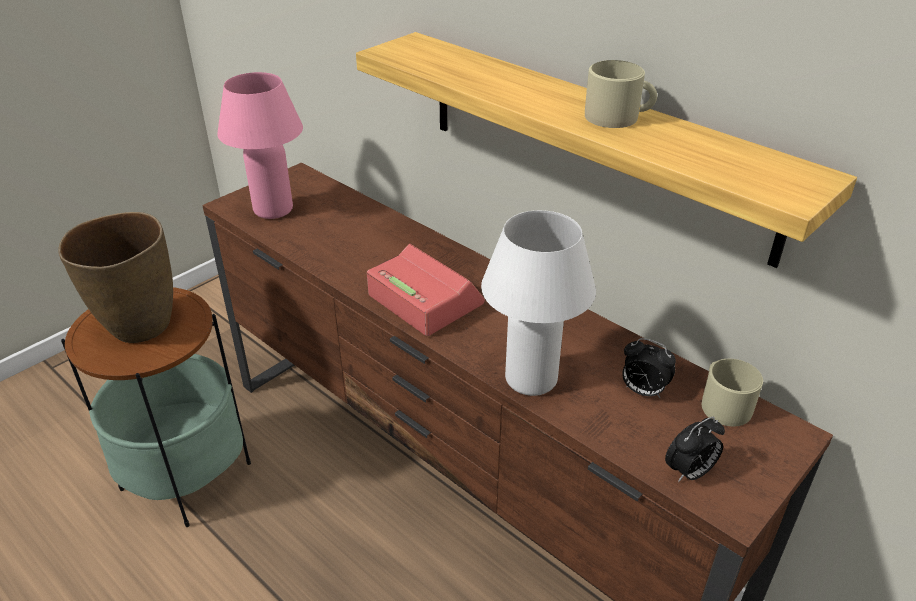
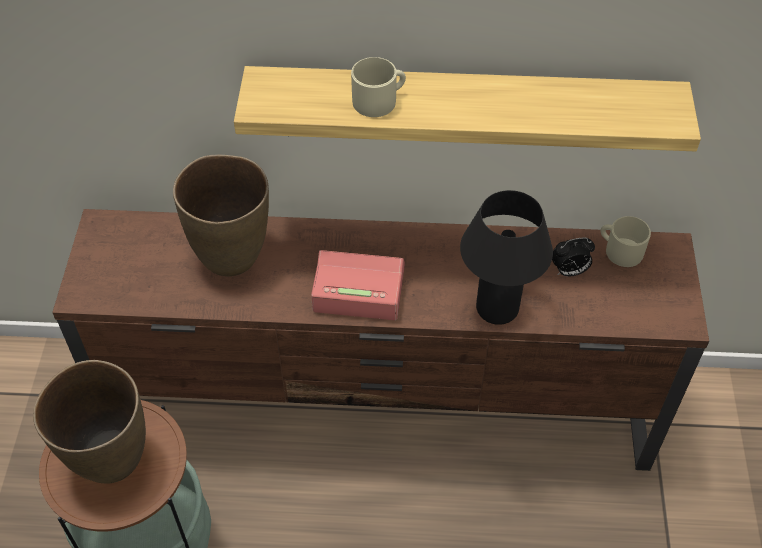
camera: 40 degrees left, 15 degrees up
pink table lamp [217,72,303,219] -> none
white table lamp [481,210,596,396] -> black table lamp [460,190,553,325]
beige mug [585,60,657,128] -> beige mug moved to [351,57,406,117]
alarm clock [665,417,725,482] -> none
none -> brown vase [173,155,269,277]

